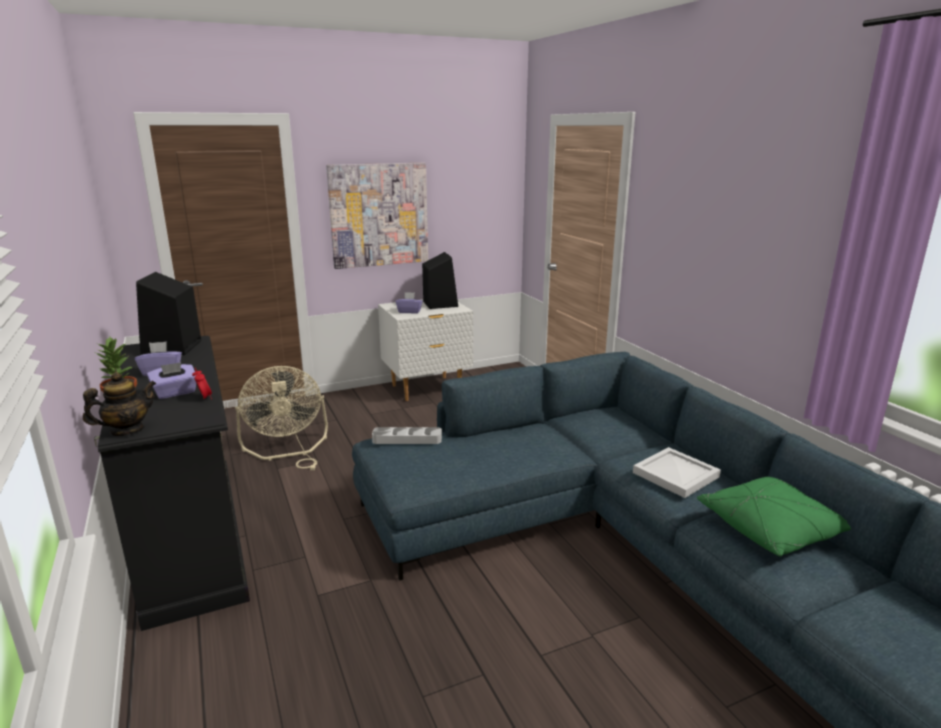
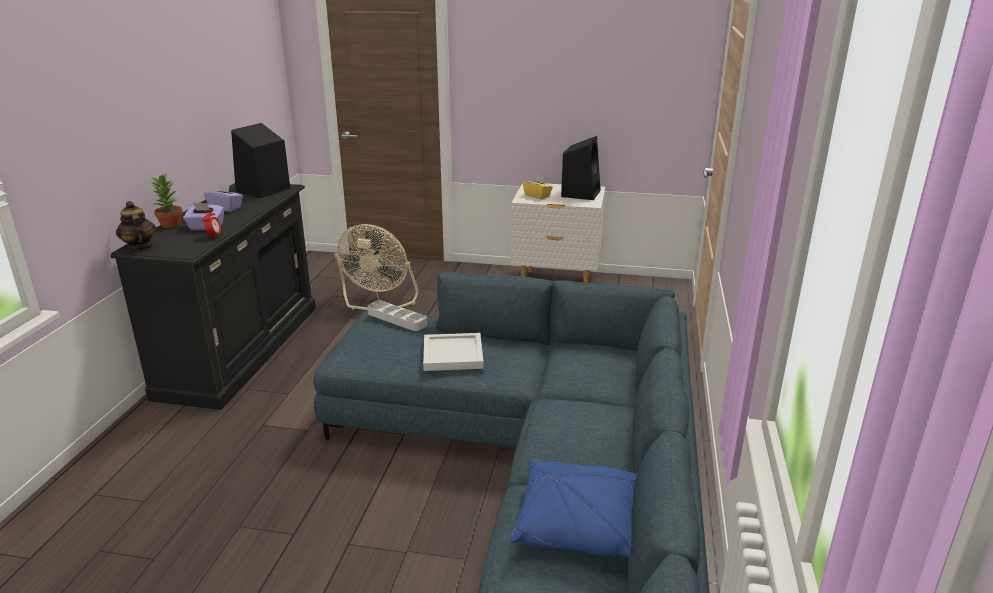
camera: 35 degrees right, 5 degrees up
teapot [83,372,156,436] -> teapot turned 120 degrees counterclockwise [116,201,155,251]
picture [326,163,428,269] -> none
purple tissue box [396,292,423,314] -> yellow tissue box [523,174,553,199]
white tray [633,447,721,498] -> white tray moved to [423,333,484,371]
green pillow [697,477,851,556] -> blue pillow [510,458,637,558]

